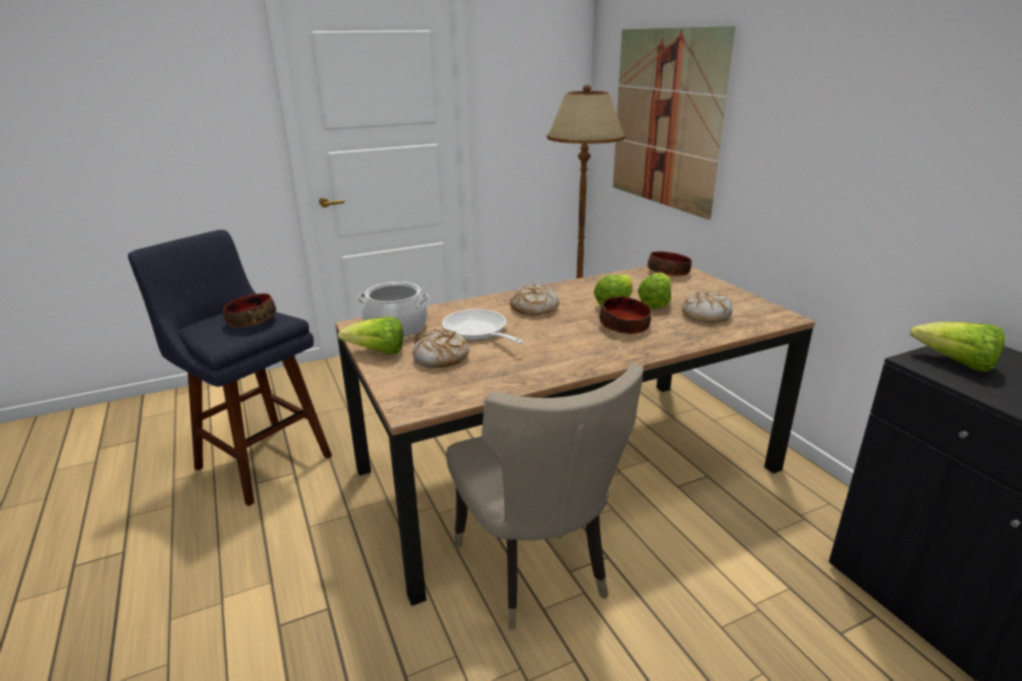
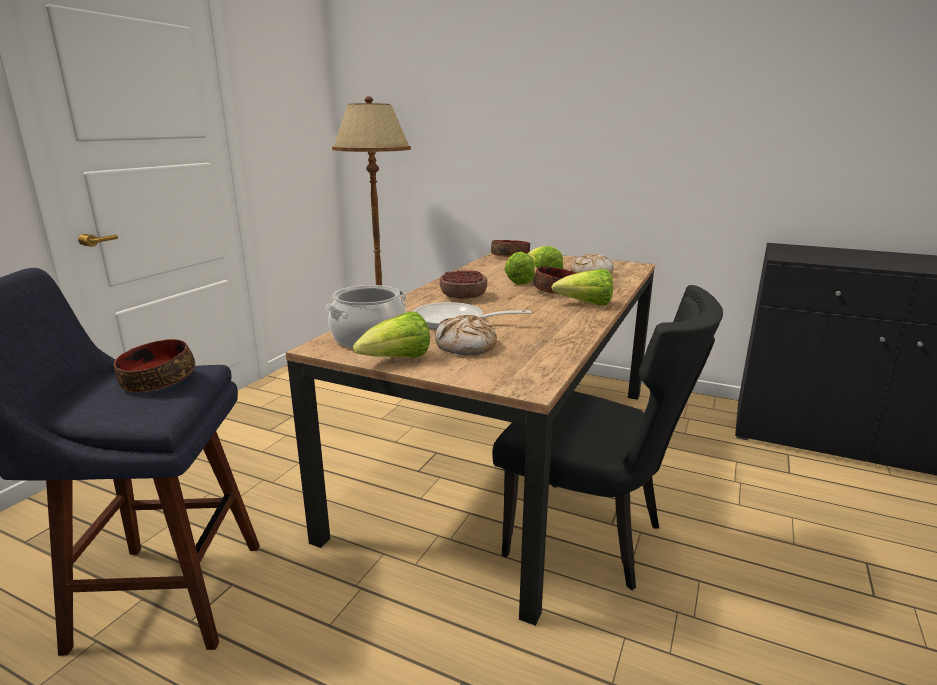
camera: 40 degrees left, 5 degrees down
beige chair [446,362,644,630] -> black chair [492,285,723,590]
bread [510,284,559,315] -> bowl [440,270,487,299]
picture [613,26,736,220] -> none
lettuce [910,322,1005,372] -> lettuce moved to [551,269,613,305]

